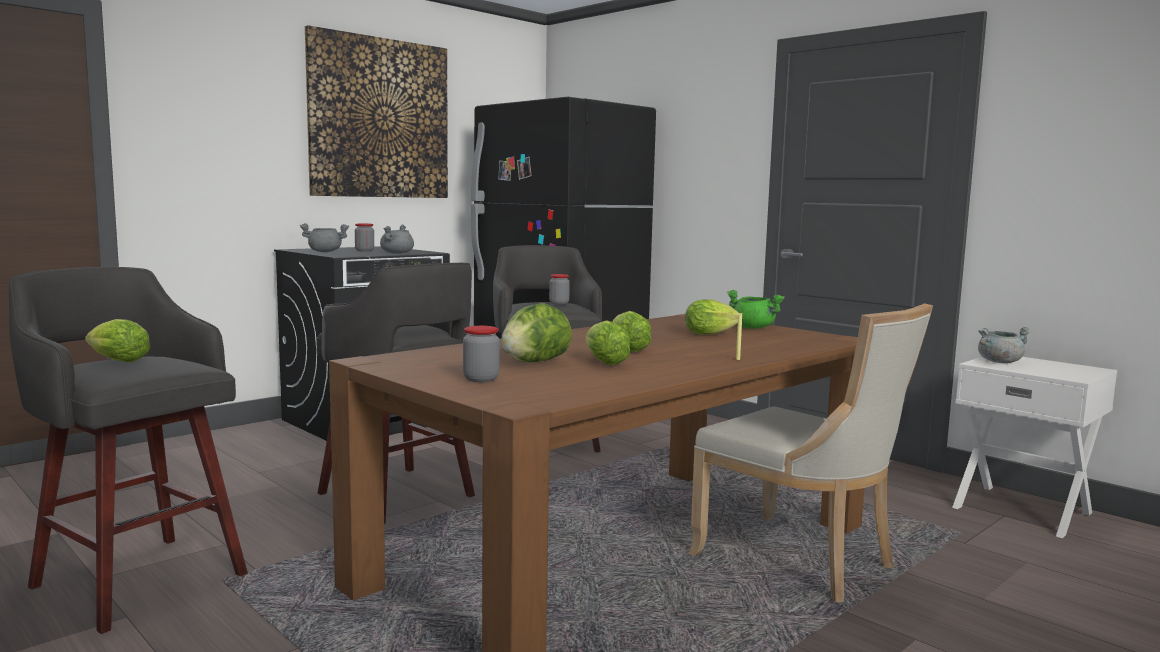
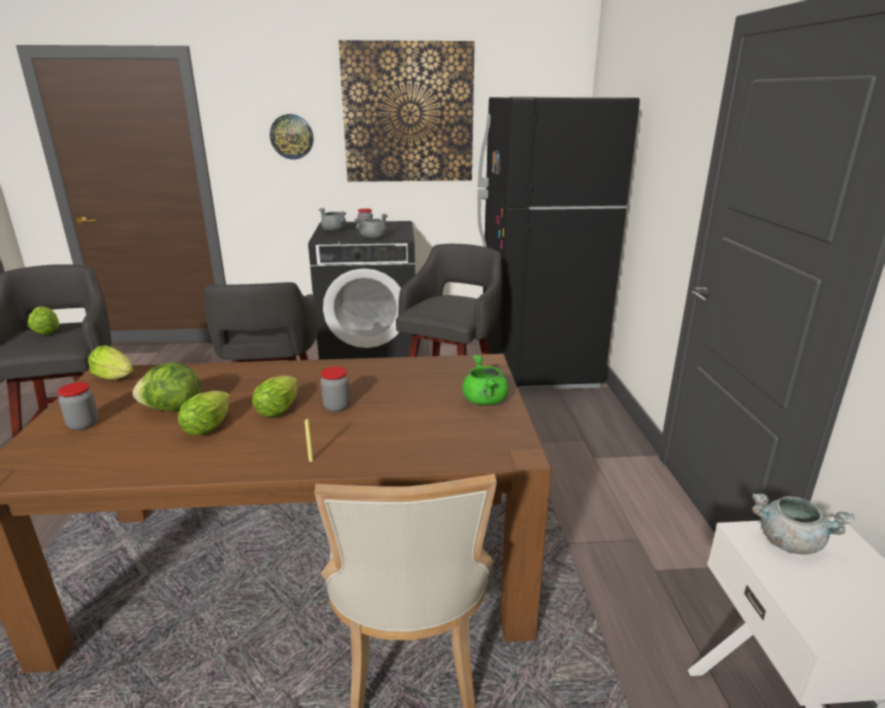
camera: 40 degrees right, 15 degrees up
jar [549,274,570,305] -> jar moved to [320,367,350,412]
lettuce [685,300,739,335] -> lettuce moved to [88,345,134,380]
none -> wall clock [270,114,314,159]

